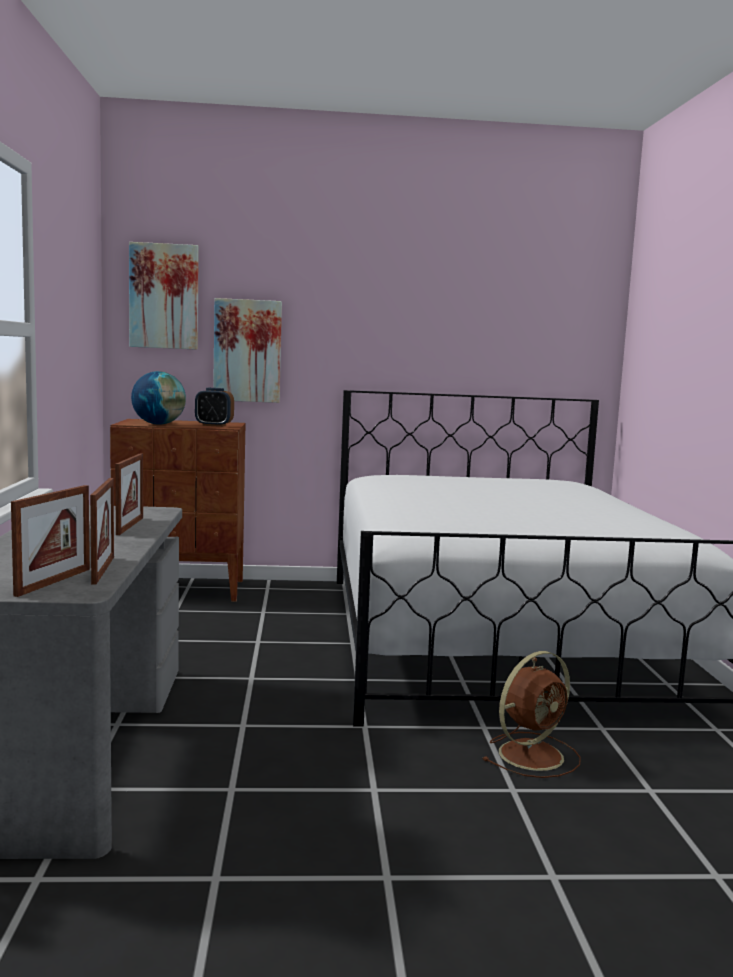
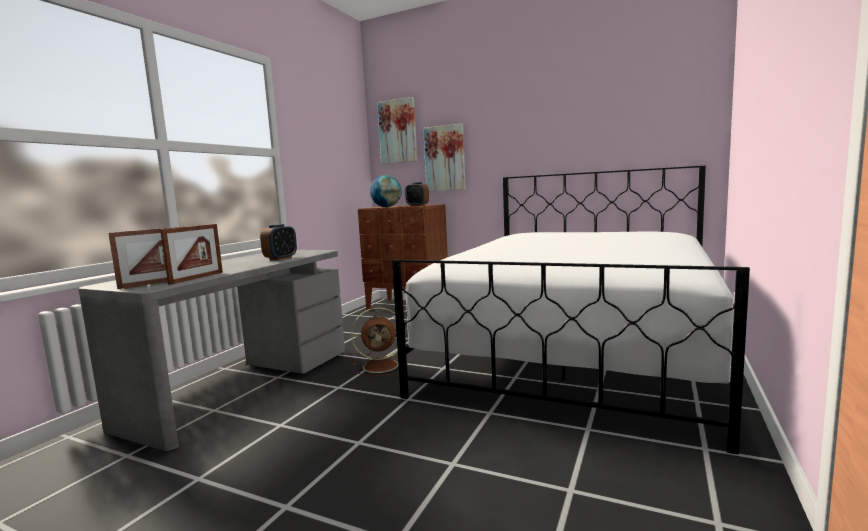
camera: 30 degrees right, 0 degrees up
picture frame [115,453,143,535] -> alarm clock [260,224,297,260]
brown fan [483,651,581,778] -> brown fan moved to [351,308,408,376]

